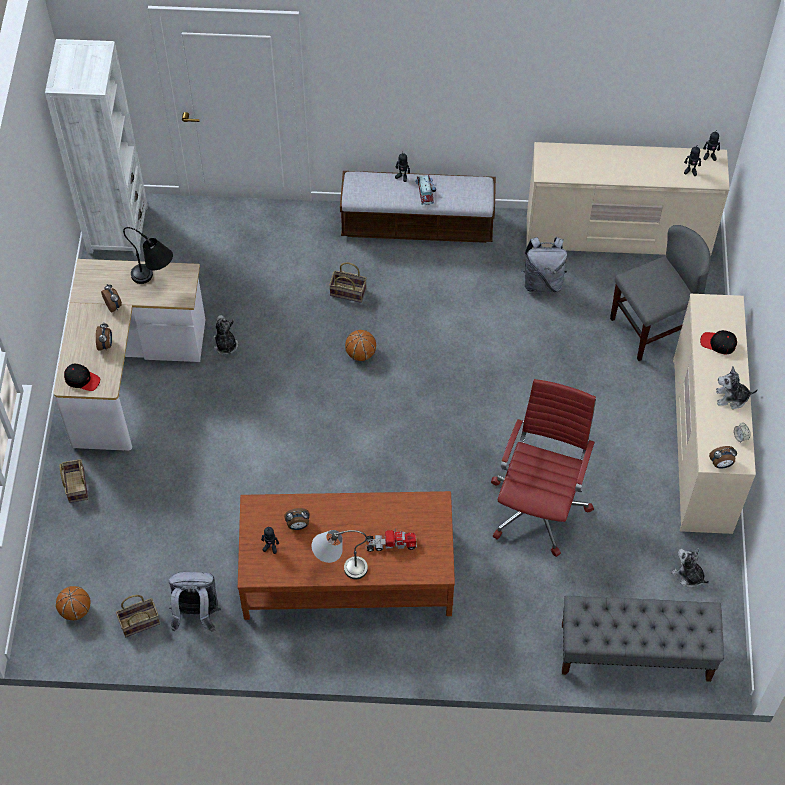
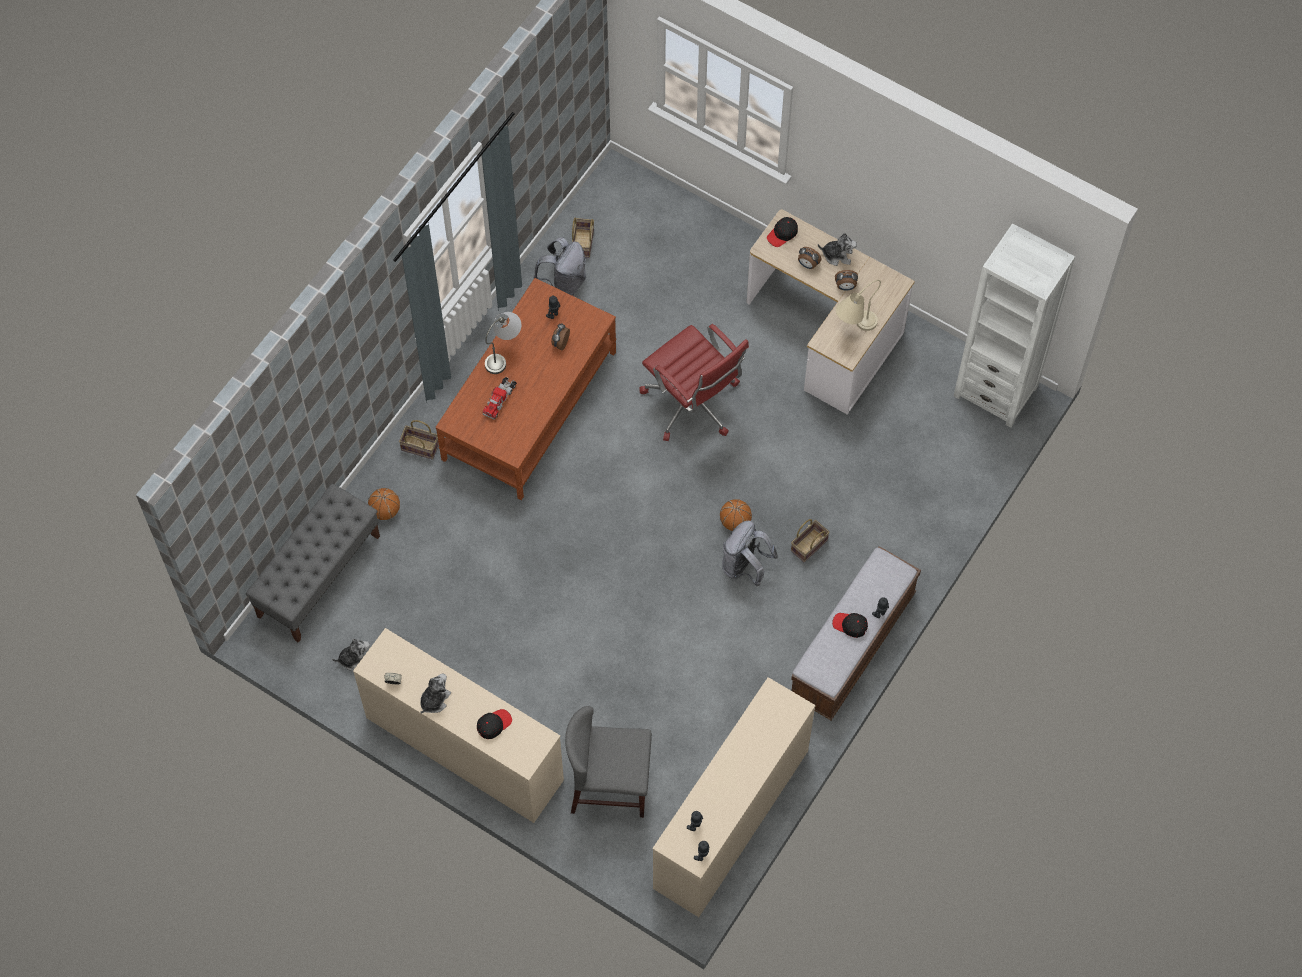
camera: 120 degrees right, 5 degrees up
basketball [56,586,90,620] -> basketball moved to [368,488,400,520]
basket [59,459,88,503] -> basket moved to [399,420,439,460]
black table lamp [123,227,173,284] -> beige table lamp [836,280,881,331]
plush toy [213,315,238,355] -> plush toy moved to [818,233,857,266]
toy car [415,175,436,205] -> black cap [832,613,868,638]
red office chair [491,379,596,557] -> red office chair moved to [639,324,749,441]
grey backpack [521,237,567,293] -> grey backpack moved to [722,521,778,586]
grey chair [610,225,711,361] -> grey chair turned 90 degrees clockwise [565,706,652,818]
alarm clock [709,446,737,468] -> none

